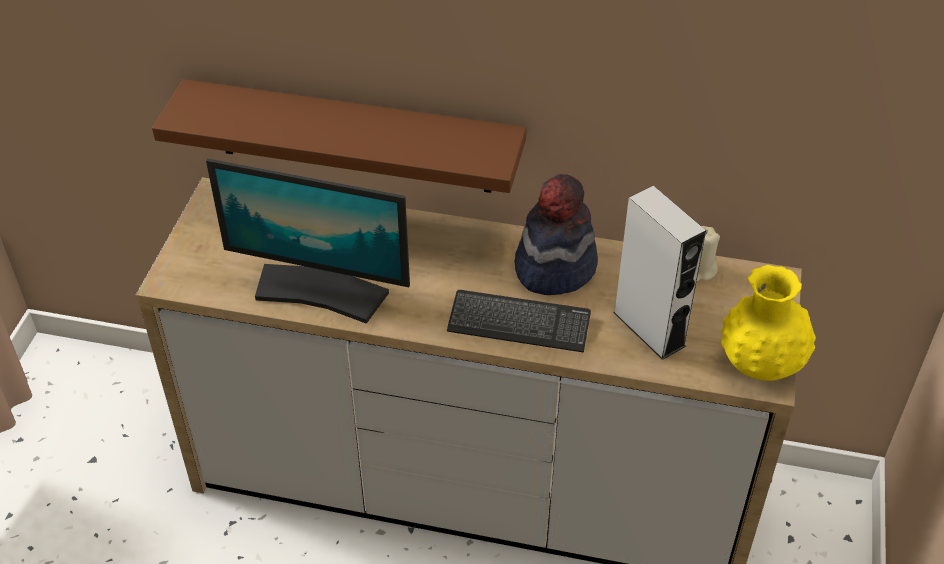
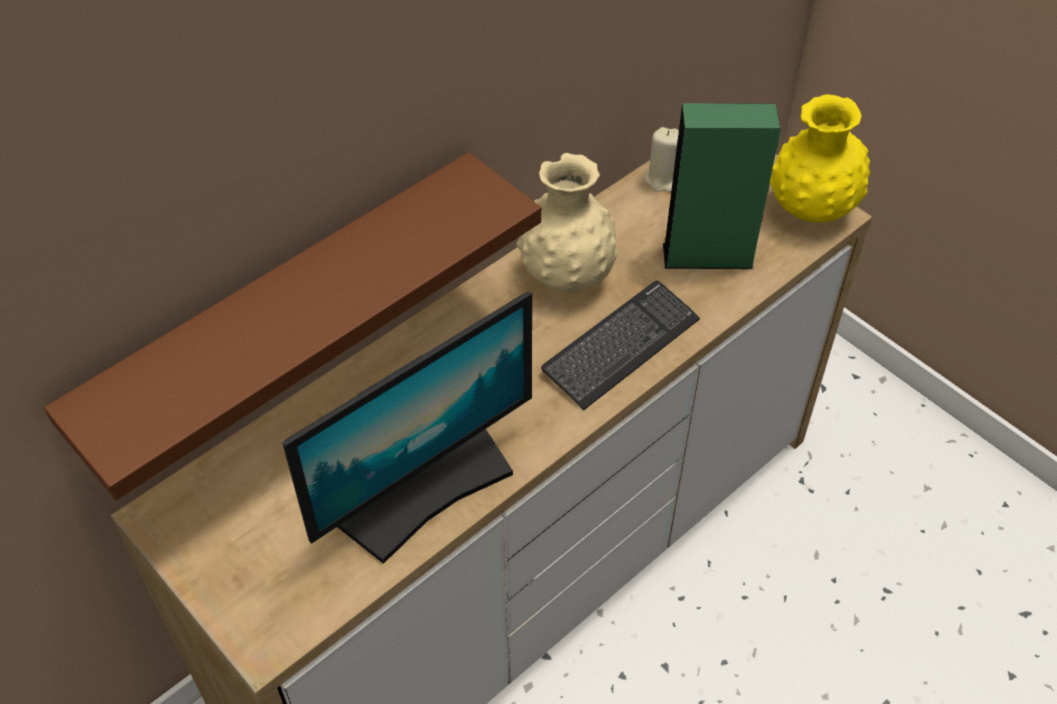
camera: 55 degrees left, 5 degrees up
hat [514,174,598,295] -> beige vase [517,153,617,293]
grey speaker [613,186,706,360] -> green speaker [663,103,781,269]

